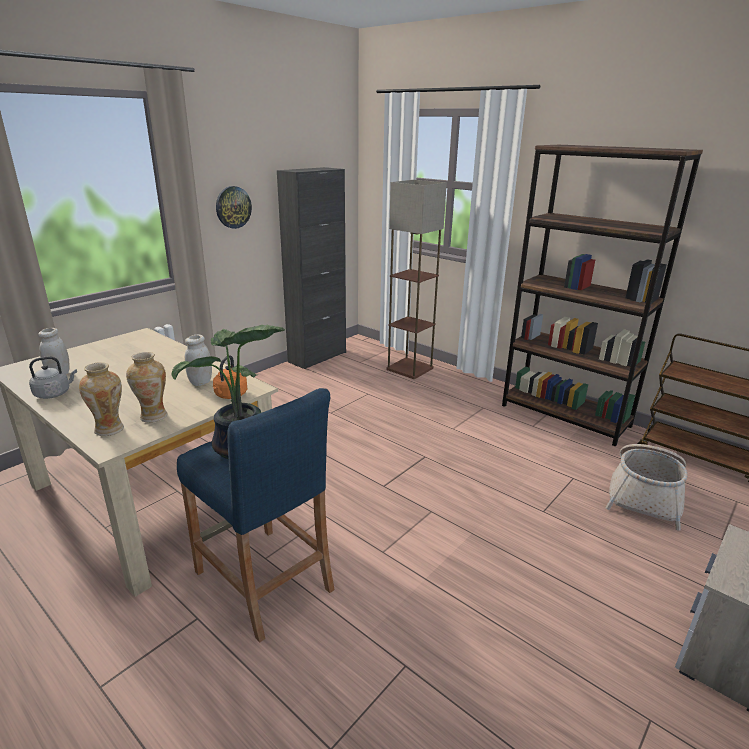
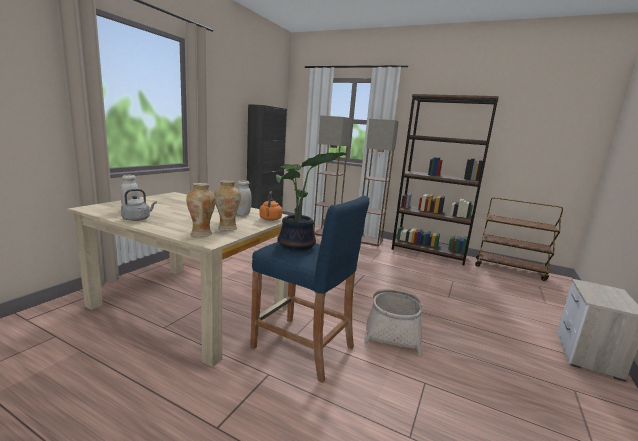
camera: 15 degrees left, 10 degrees down
wall clock [216,186,252,229] -> none
basket [605,444,688,530] -> basket moved to [364,288,422,355]
none -> floor lamp [361,119,399,246]

